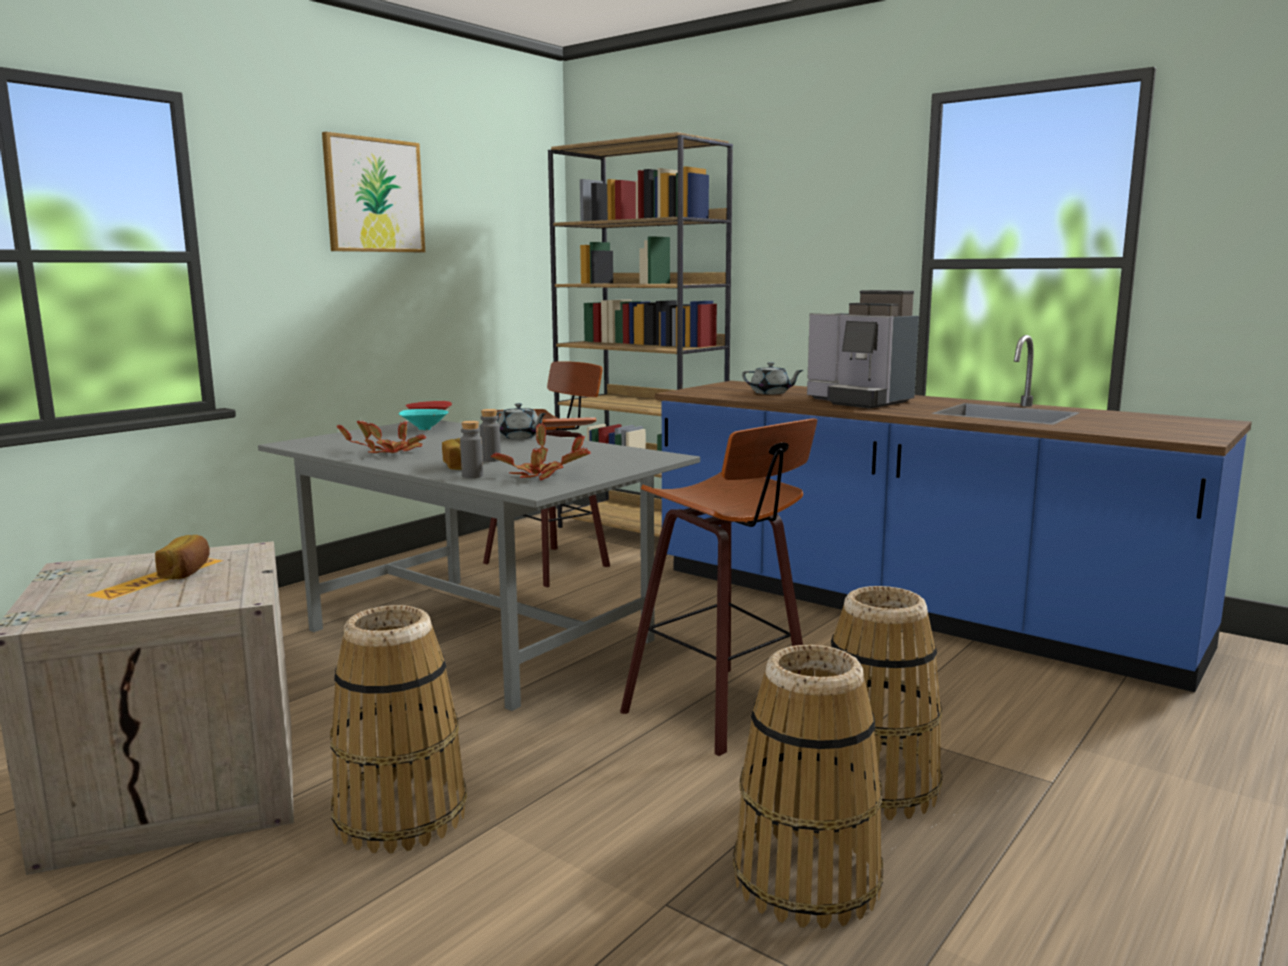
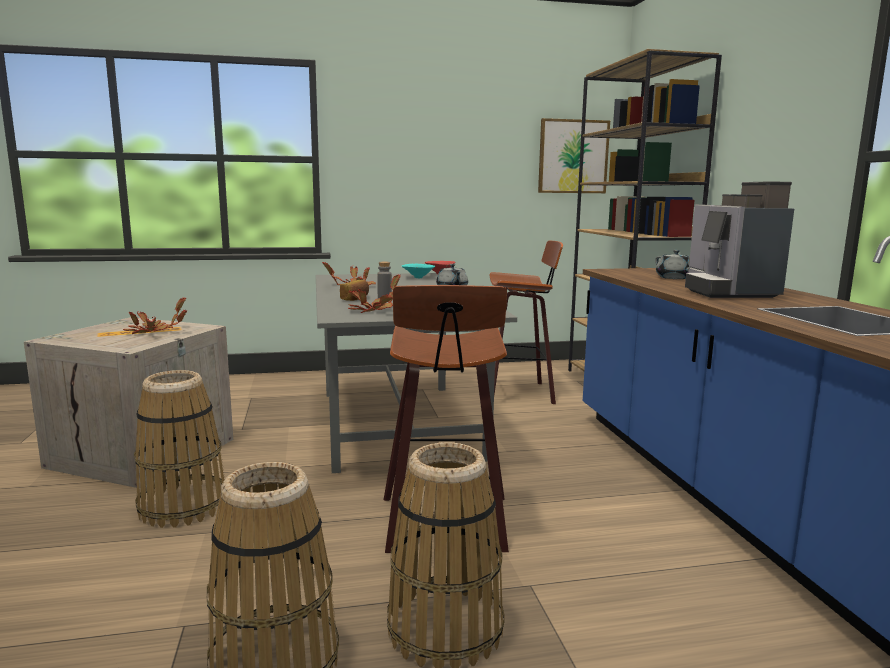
camera: 40 degrees right, 0 degrees up
bread [155,535,210,579] -> potted plant [123,298,187,334]
picture [322,132,425,252] -> picture moved to [538,118,610,193]
grey bottle [460,421,483,478] -> none

